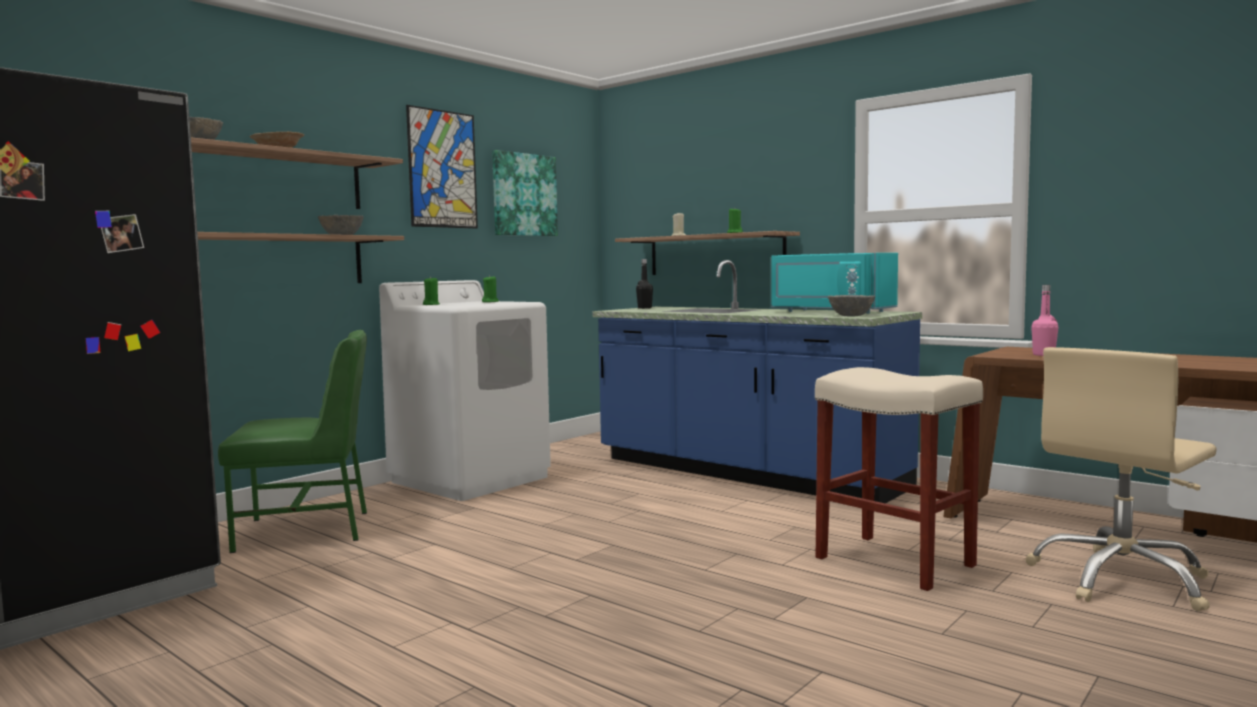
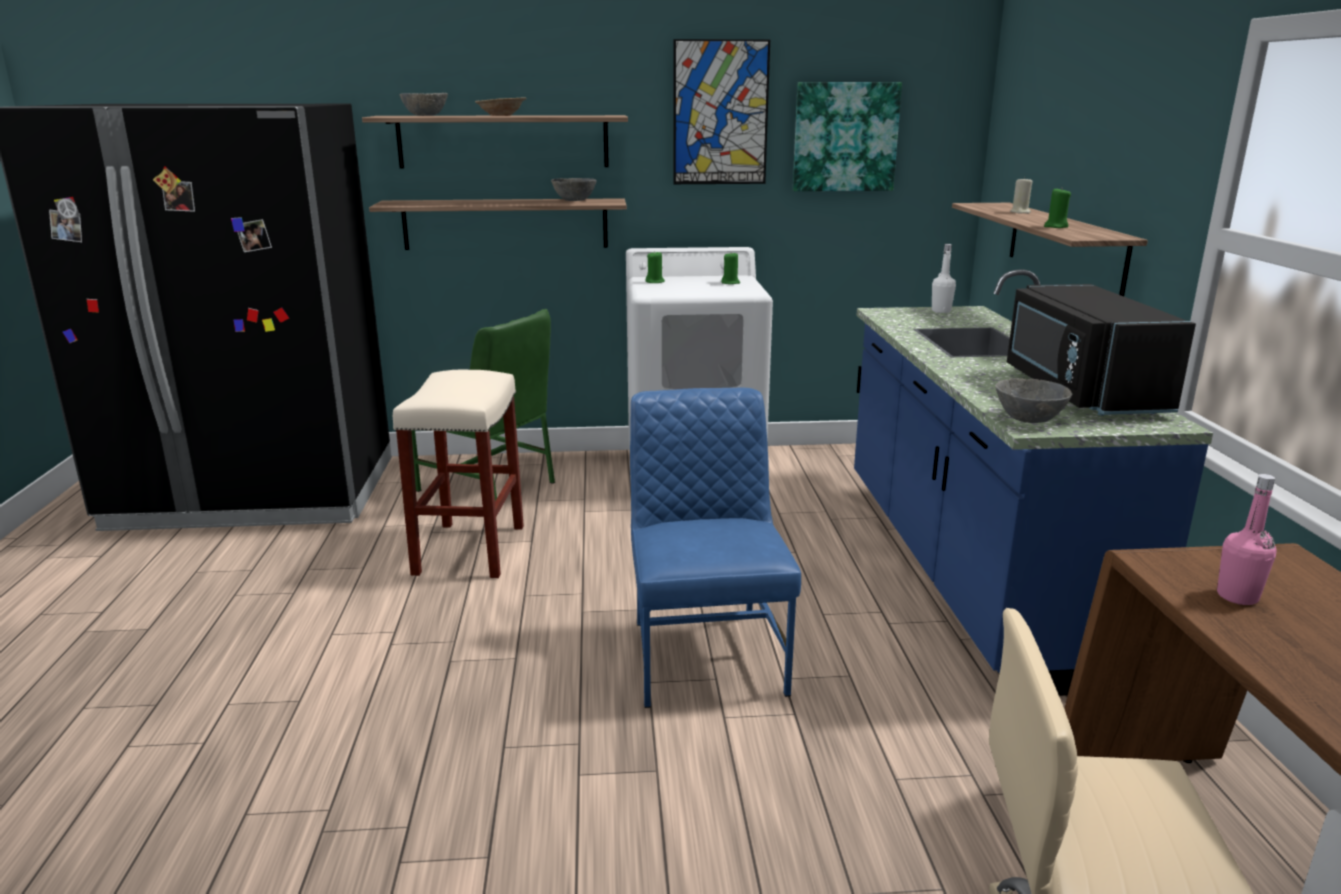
camera: 45 degrees right, 15 degrees up
black bottle [636,259,653,309] -> white bottle [932,244,956,313]
turquoise microwave [771,253,898,314] -> black microwave [1007,284,1196,416]
beige stool [815,367,983,591] -> beige stool moved to [393,369,524,578]
none -> blue chair [630,388,801,708]

